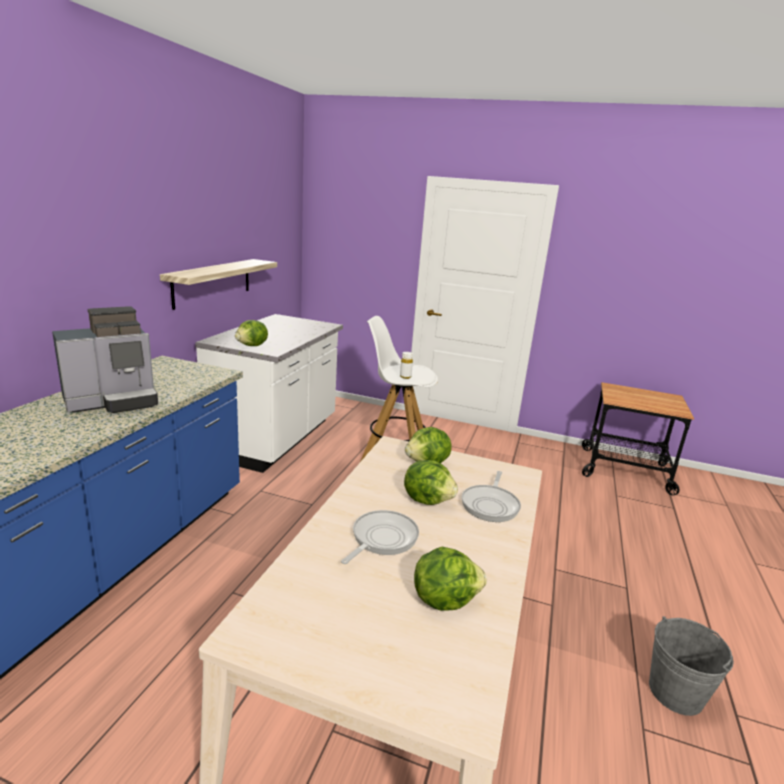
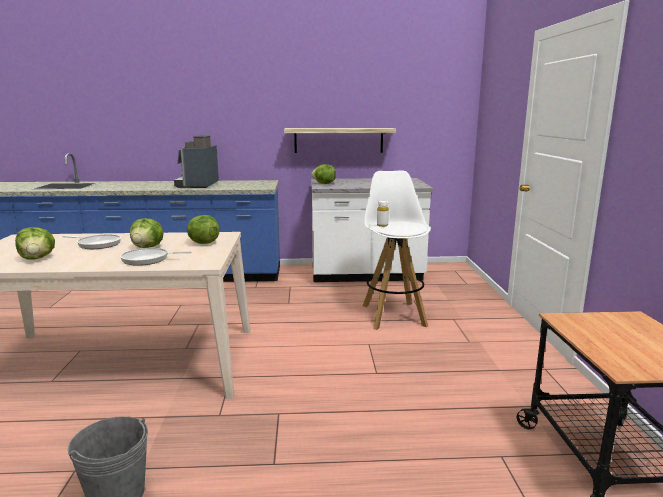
camera: 70 degrees right, 5 degrees down
coffee machine [52,306,158,413] -> coffee machine turned 60 degrees clockwise [174,135,219,188]

